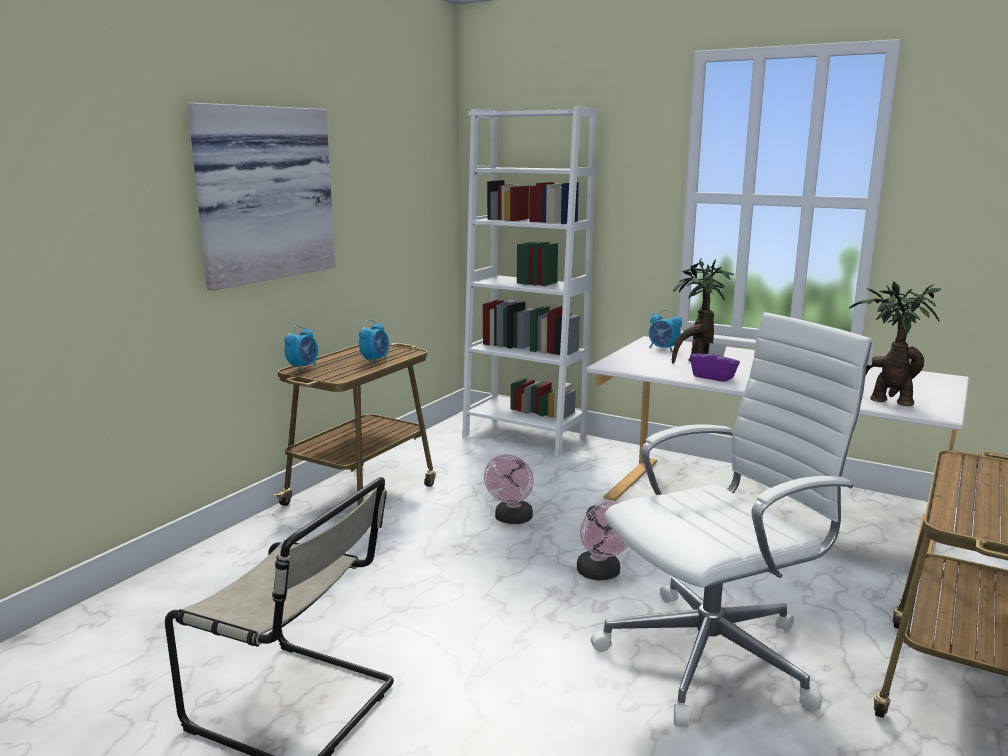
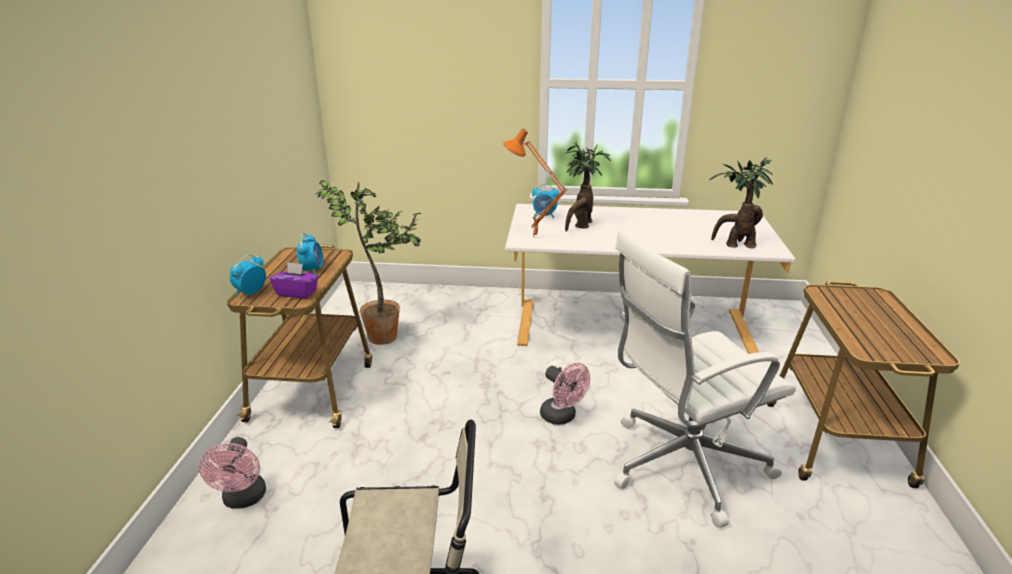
camera: 25 degrees left, 10 degrees up
picture [188,103,336,290] -> none
alarm clock [284,325,318,371] -> alarm clock turned 150 degrees counterclockwise [230,255,266,296]
white bookcase [462,106,597,457] -> none
pink fan [484,454,534,524] -> pink fan moved to [199,437,266,509]
white office chair [591,312,873,727] -> white office chair turned 150 degrees counterclockwise [614,229,796,528]
purple tissue box [690,343,740,382] -> purple tissue box moved to [270,262,319,299]
none -> potted plant [316,180,422,345]
none -> orange table lamp [503,128,567,238]

